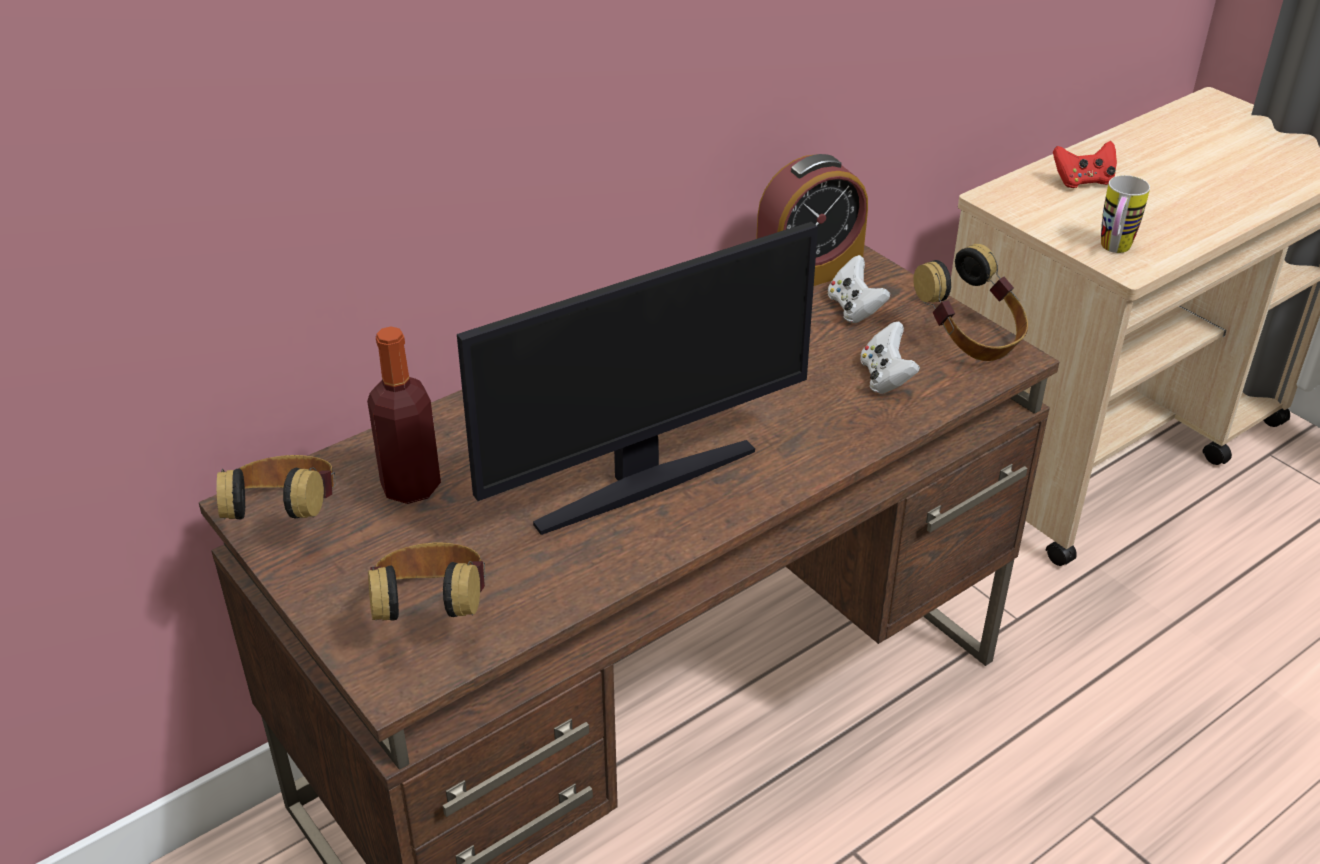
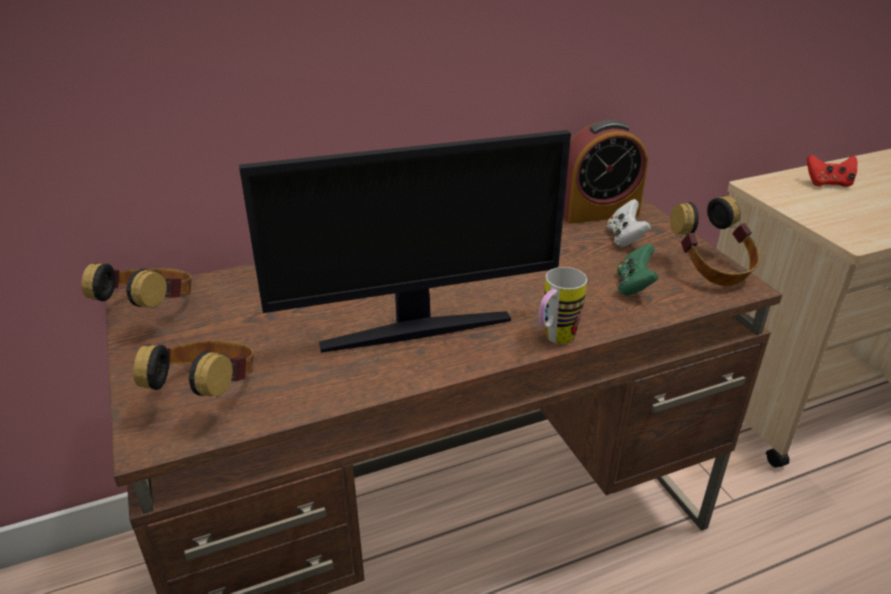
camera: 15 degrees right, 5 degrees down
bottle [367,326,441,504] -> none
white game controller [861,321,920,394] -> green game controller [617,244,659,296]
mug [1101,175,1150,253] -> mug moved to [539,267,587,344]

